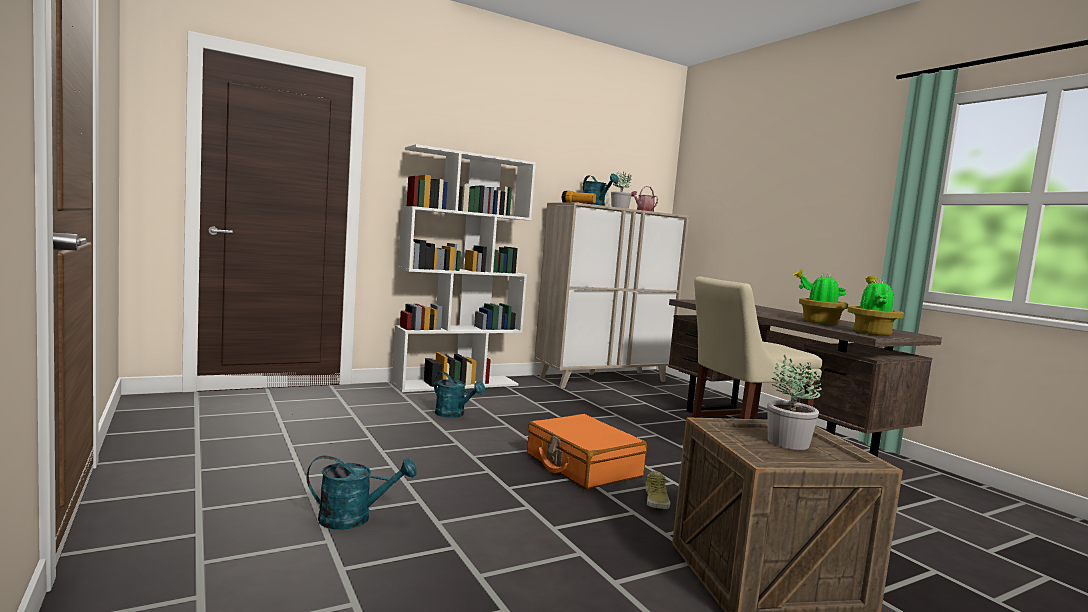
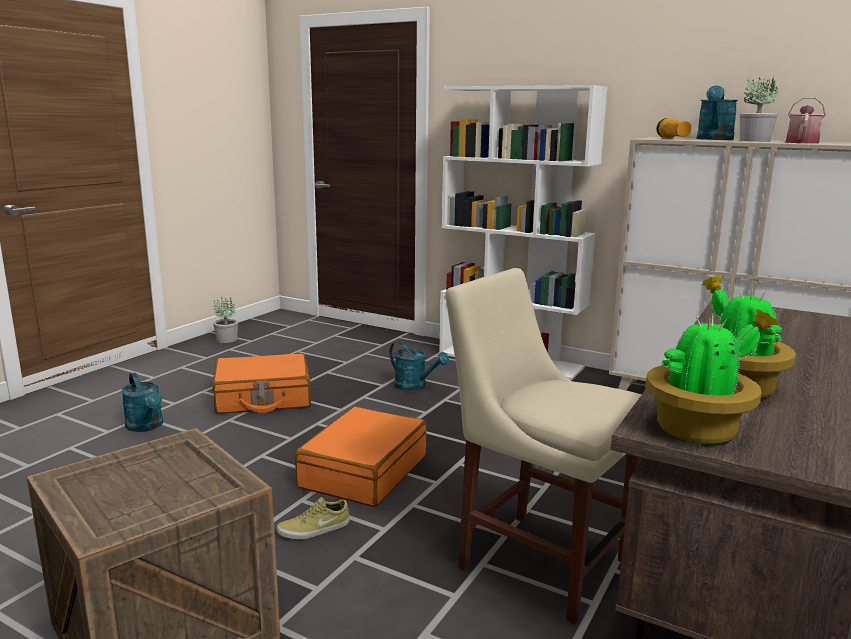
camera: 60 degrees right, 10 degrees up
turquoise watering can [434,372,485,418] -> turquoise watering can turned 60 degrees counterclockwise [389,342,449,391]
potted plant [767,355,822,450] -> potted plant moved to [213,297,238,343]
none -> orange suitcase [212,353,311,414]

